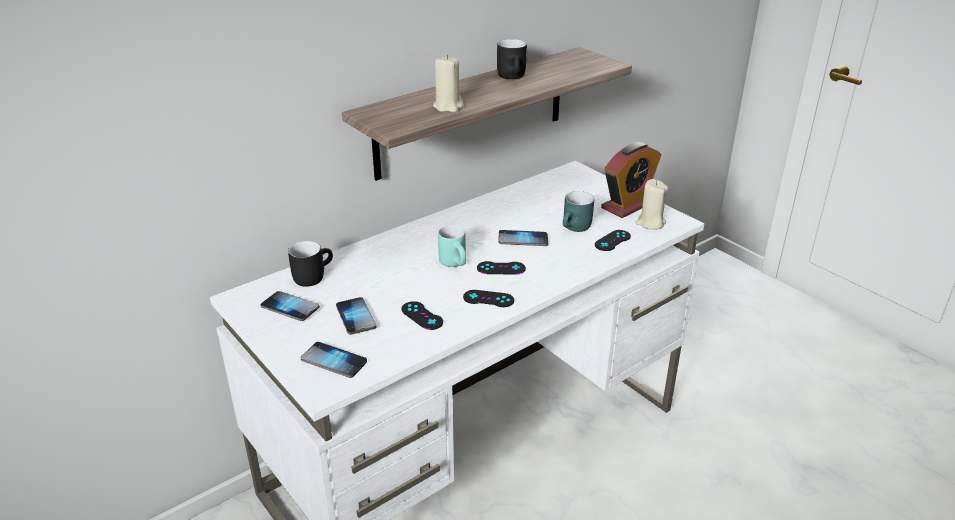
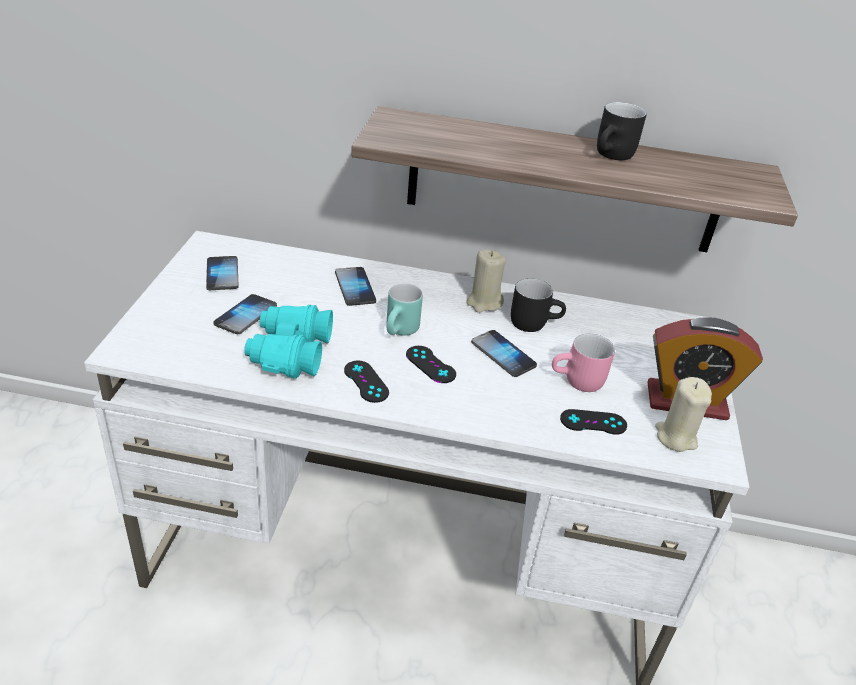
camera: 45 degrees right, 5 degrees up
black mug [288,241,333,287] -> black mug moved to [511,278,566,332]
phone [301,342,367,378] -> phone moved to [335,267,376,306]
black game controller [401,301,443,330] -> turquoise binoculars [244,305,333,379]
beige candle [433,55,463,112] -> beige candle moved to [466,250,506,313]
turquoise mug [563,191,594,232] -> pink mug [552,334,615,392]

